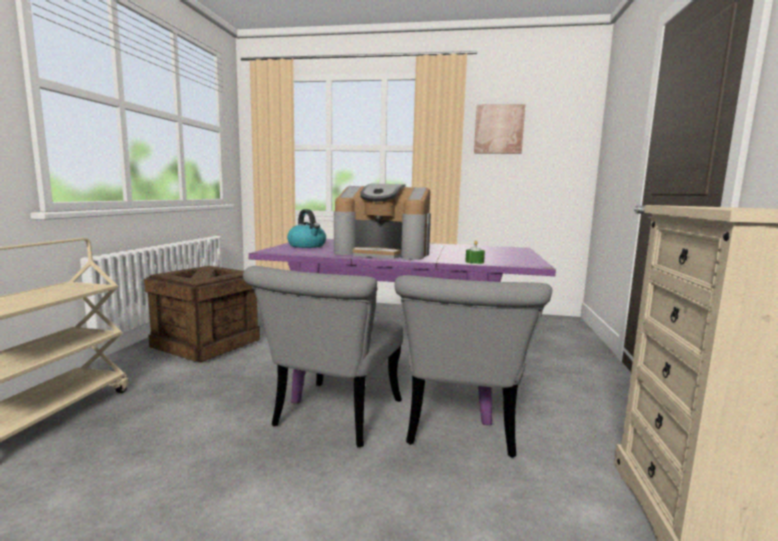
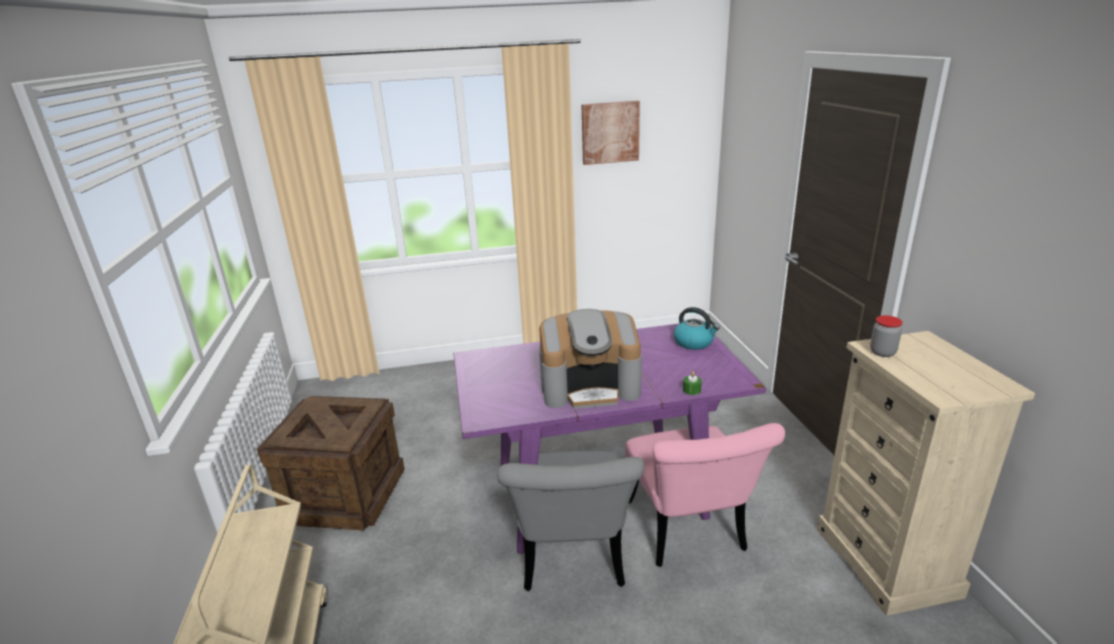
camera: 20 degrees left, 15 degrees up
kettle [287,209,326,248] -> kettle moved to [674,307,720,350]
grey chair [394,275,552,458] -> pink chair [625,423,785,567]
none -> jar [870,315,903,357]

